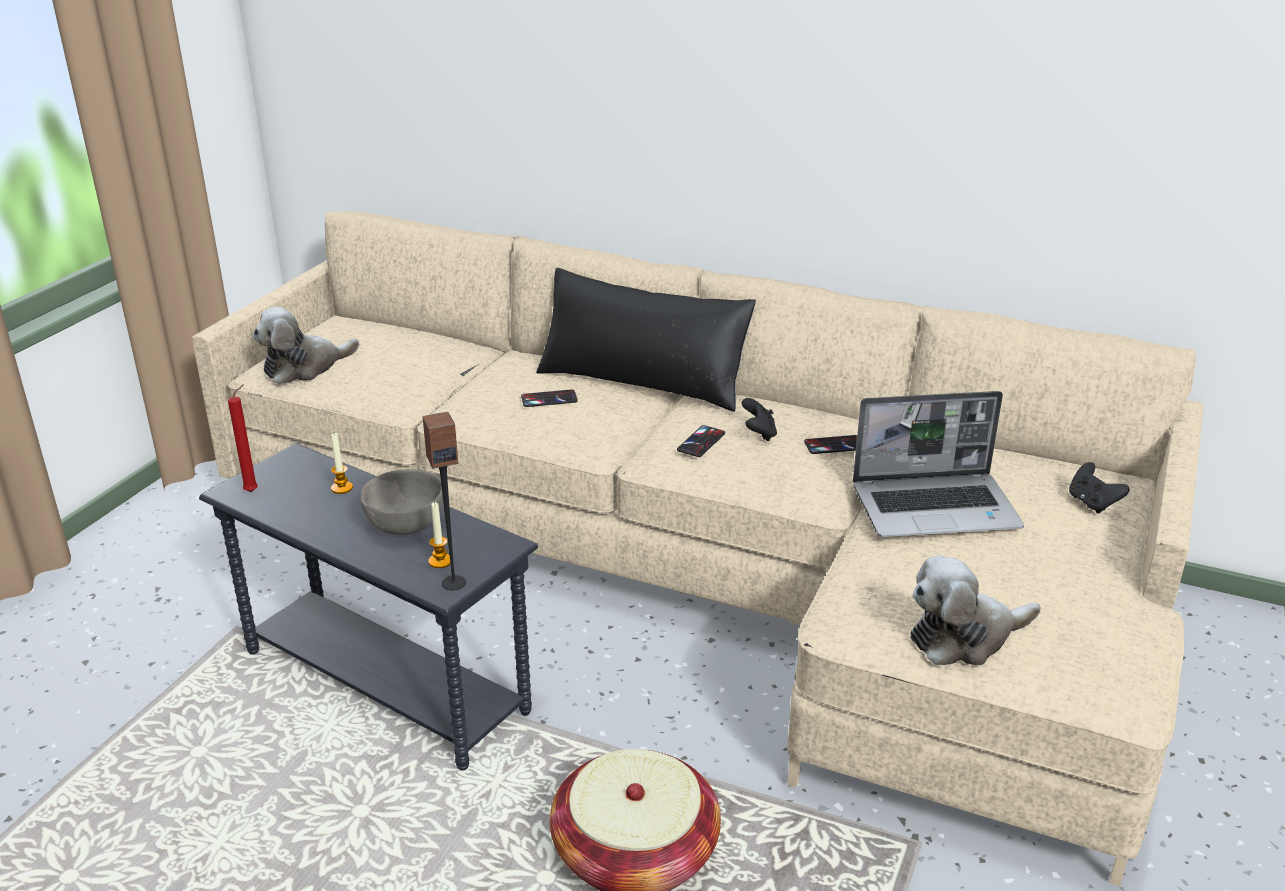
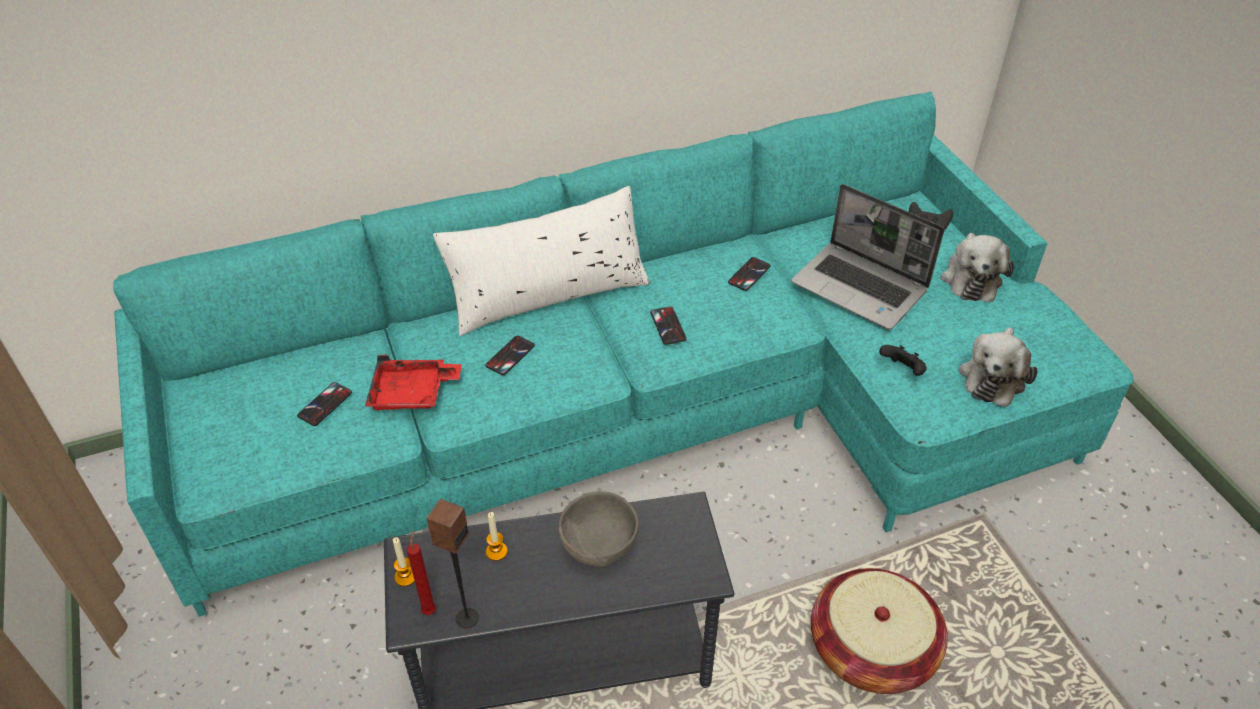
camera: 45 degrees left, 15 degrees up
beige sofa [192,211,1204,886] -> turquoise sofa [113,91,1134,617]
plush toy [253,307,359,384] -> plush toy moved to [940,233,1014,302]
speaker [422,412,466,591] -> speaker moved to [426,499,479,628]
candle [428,502,451,568] -> candle moved to [393,537,415,586]
black pillow [536,267,756,412] -> white pillow [433,186,650,336]
black game controller [742,398,777,441] -> black game controller moved to [879,345,927,376]
laptop [853,391,1024,537] -> laptop turned 90 degrees clockwise [791,184,944,330]
none -> phone [297,382,352,426]
none -> red tray [365,355,462,410]

